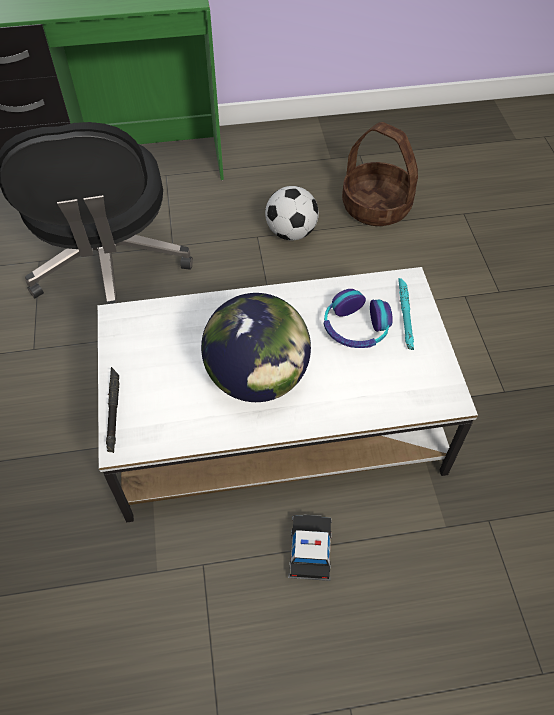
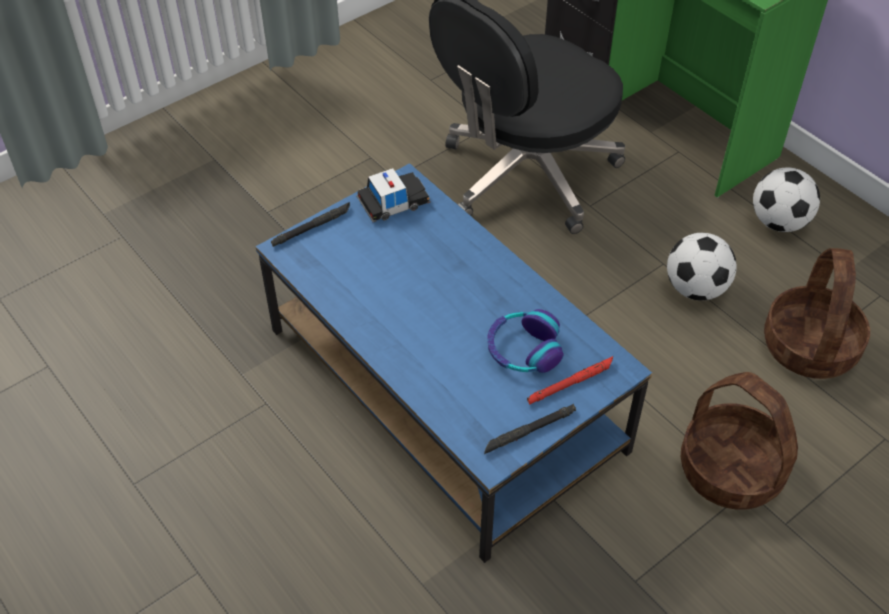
camera: 60 degrees right, 5 degrees down
white coffee table [98,267,478,522] -> blue coffee table [256,163,652,563]
globe [201,293,311,402] -> none
toy car [288,514,332,581] -> toy car moved to [356,168,431,222]
turquoise flashlight [398,278,414,350] -> red flashlight [527,356,613,405]
none -> black flashlight [484,404,576,454]
none -> basket [681,372,798,510]
none -> football [753,167,820,232]

